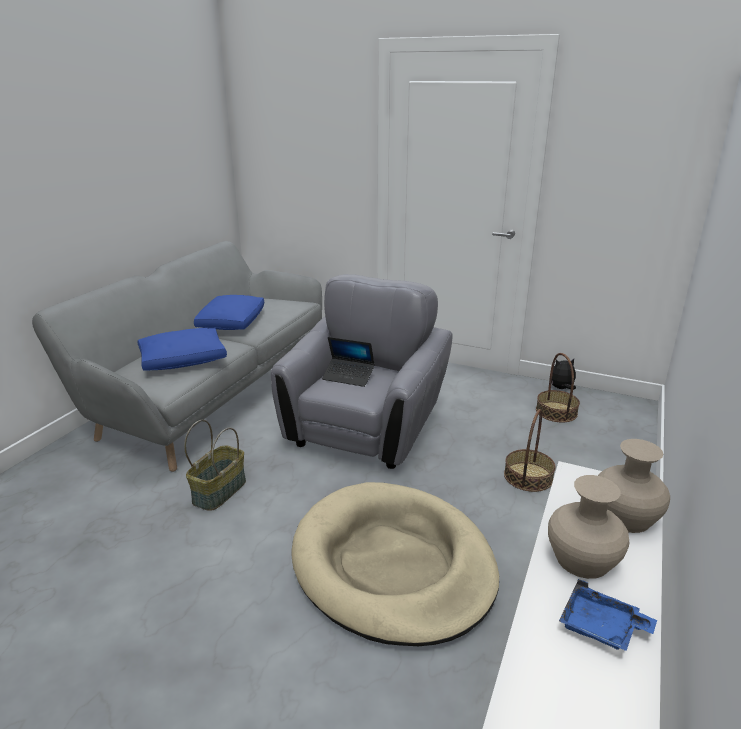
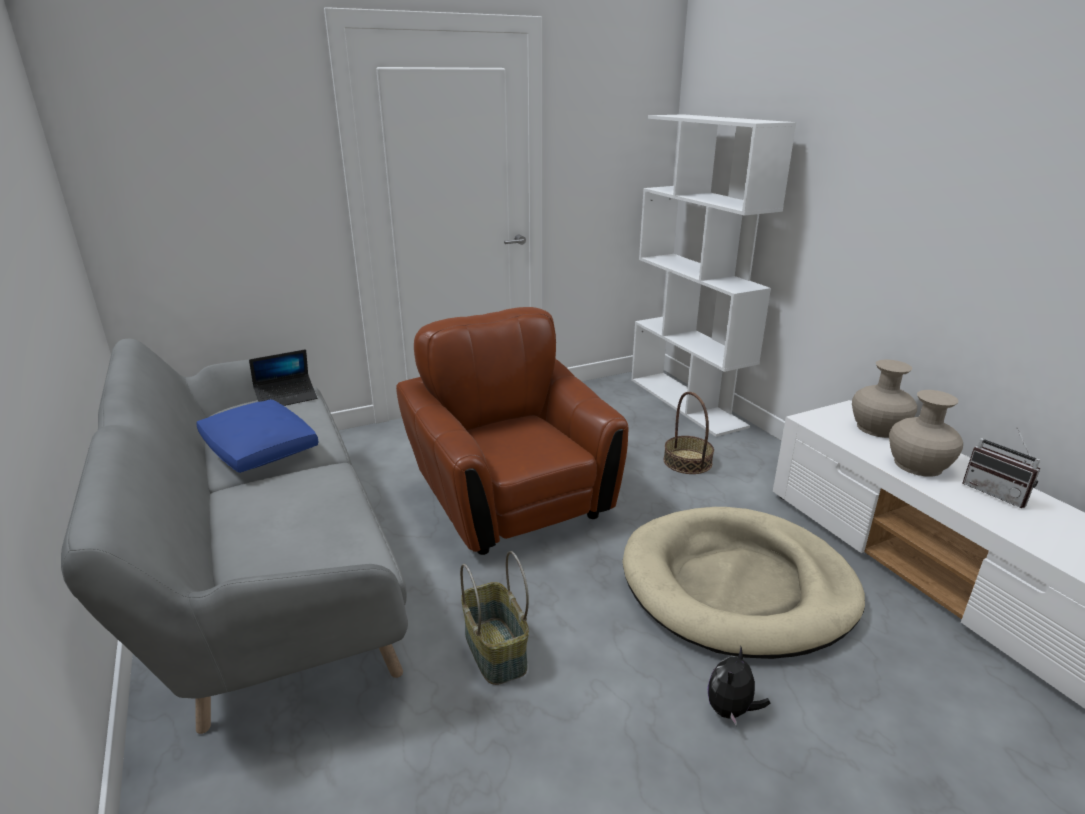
camera: 50 degrees left, 0 degrees up
blue pillow [137,328,227,371] -> none
grey armchair [271,274,453,469] -> brown armchair [396,307,628,555]
laptop [322,337,375,387] -> laptop moved to [249,349,317,406]
basket [536,353,580,422] -> none
plush toy [551,359,576,390] -> plush toy moved to [707,647,771,727]
blue tray [559,579,657,651] -> radio [963,427,1041,508]
none -> white bookcase [631,114,796,437]

